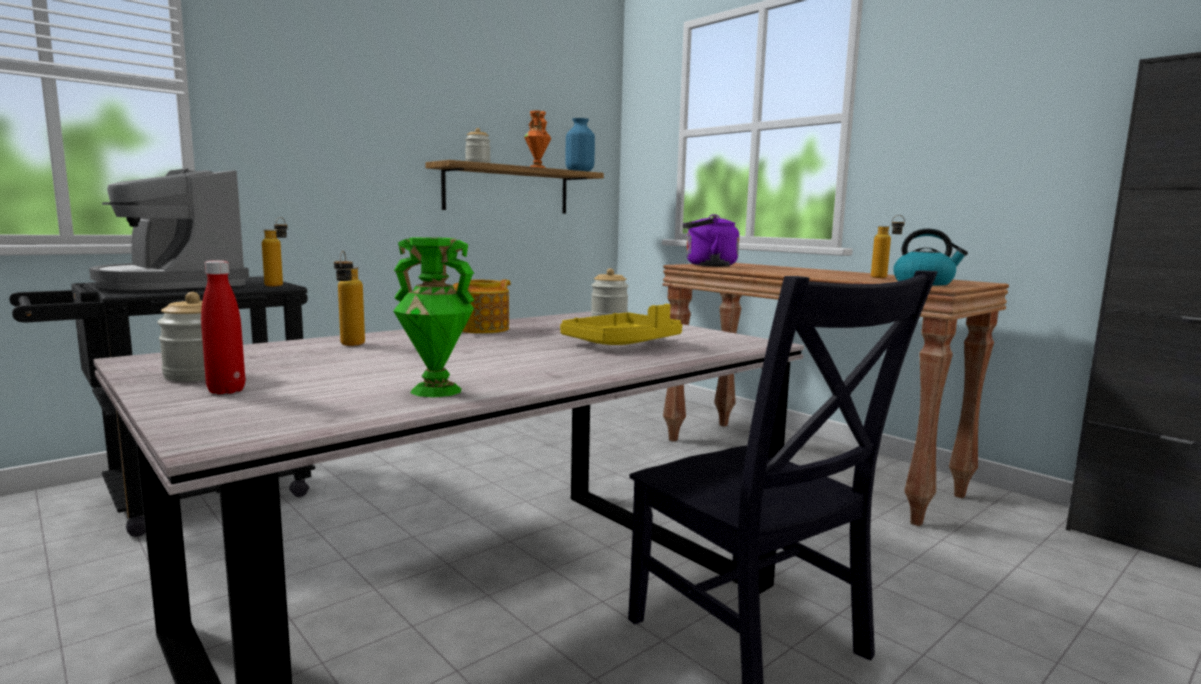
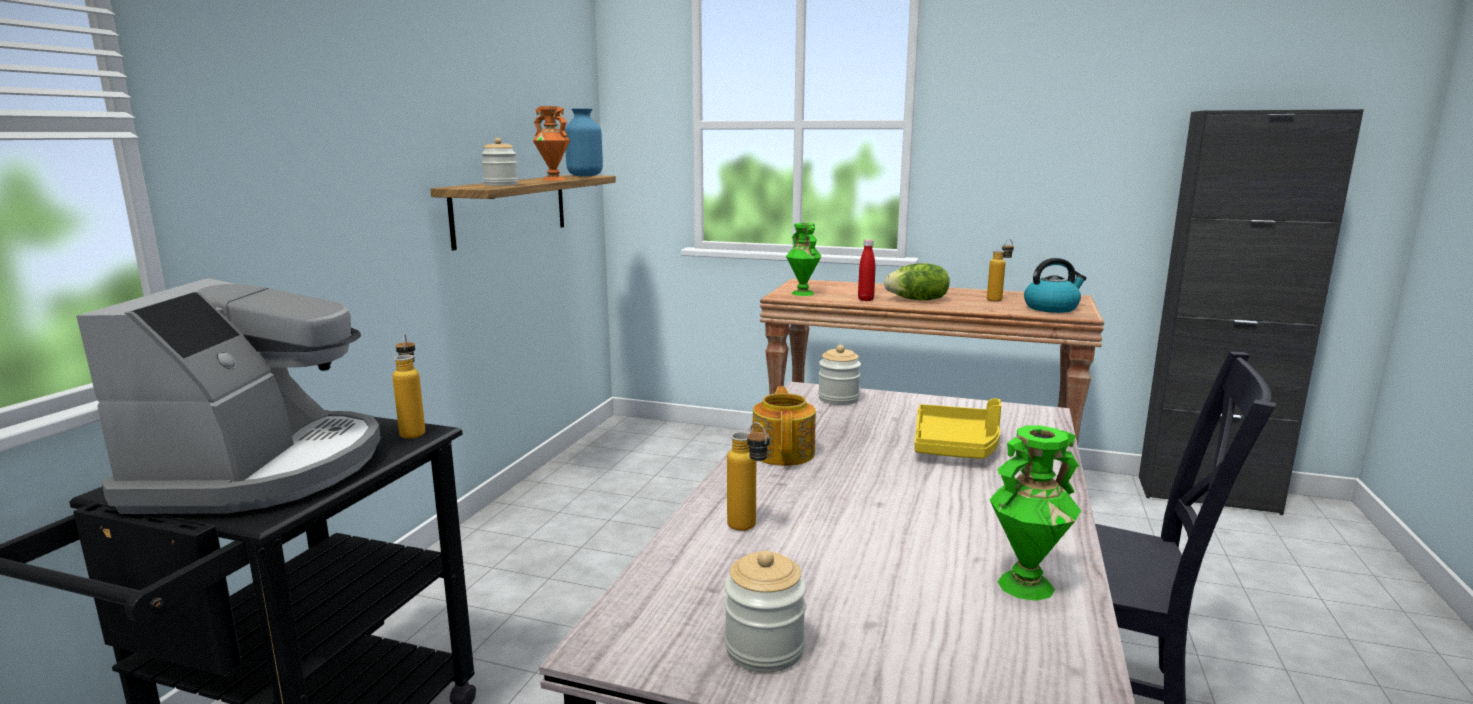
camera: 30 degrees left, 5 degrees up
coffee machine [89,169,249,290] -> coffee machine turned 105 degrees counterclockwise [76,278,381,514]
red bottle [201,261,245,394] -> red bottle moved to [858,239,875,301]
purple kettle [683,214,739,266] -> green vase [786,223,821,296]
none -> lettuce [884,263,950,300]

